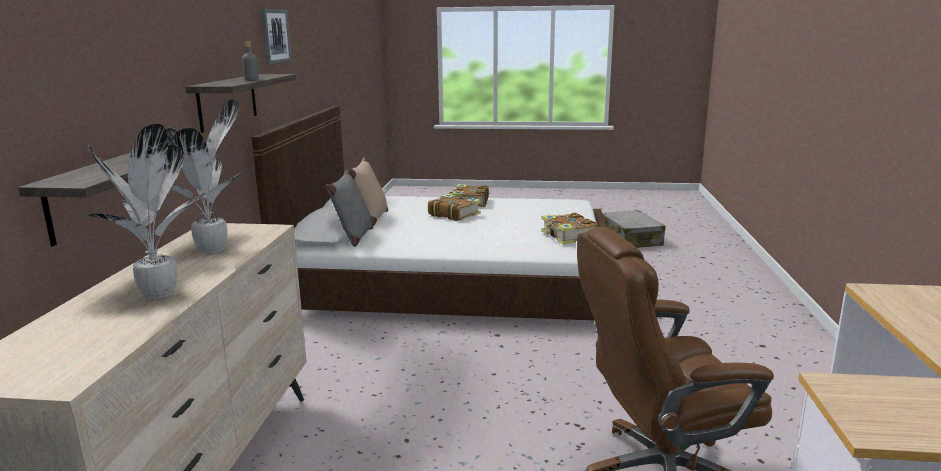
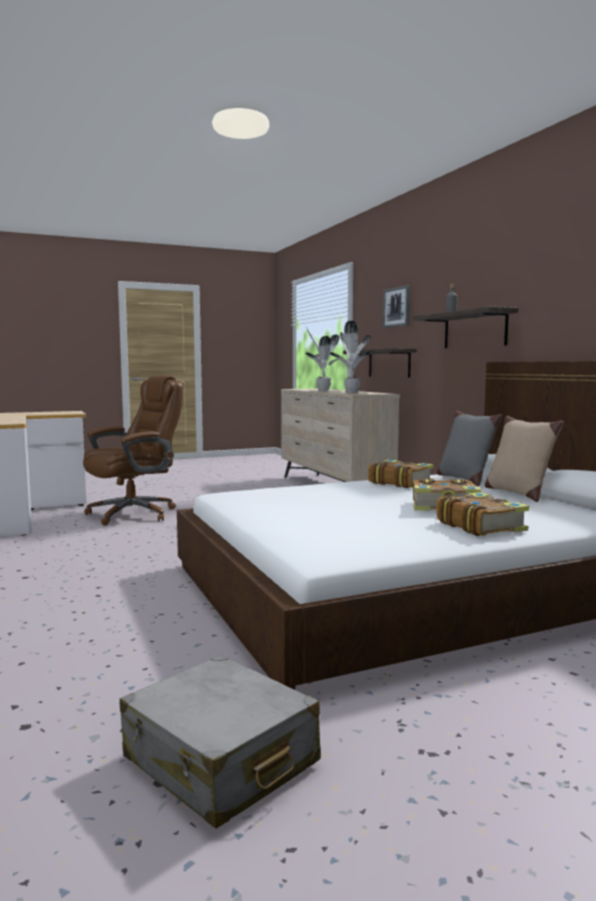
camera: 150 degrees right, 10 degrees down
picture [261,9,292,64] -> picture moved to [383,285,410,328]
book [541,213,598,245] -> book moved to [368,460,433,488]

